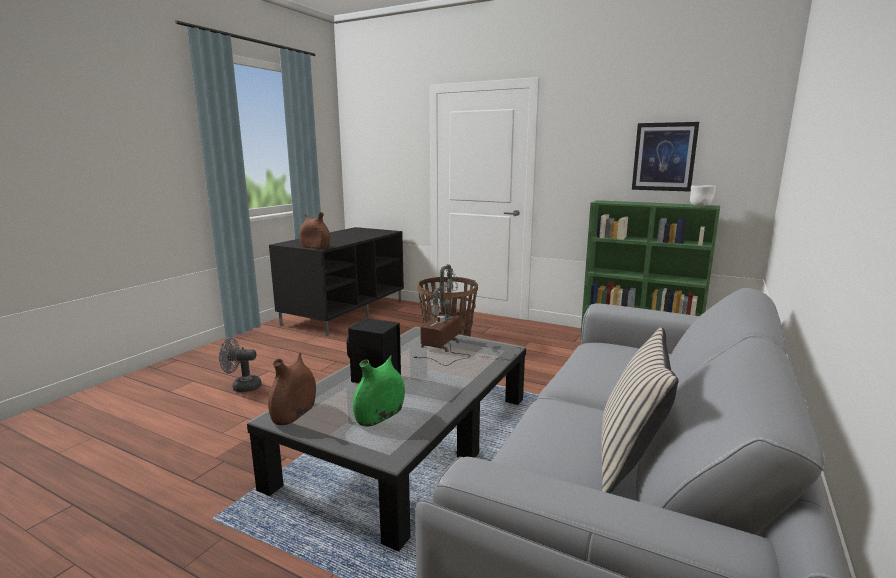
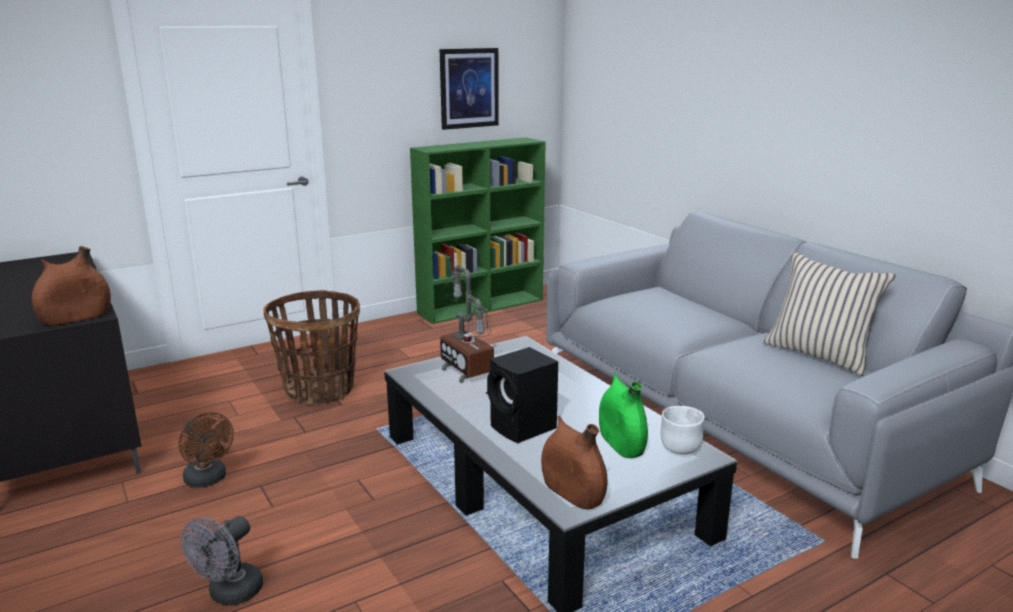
camera: 60 degrees left, 5 degrees up
white bowl [690,185,716,206] -> white bowl moved to [660,406,704,455]
none -> brown fan [178,412,234,488]

